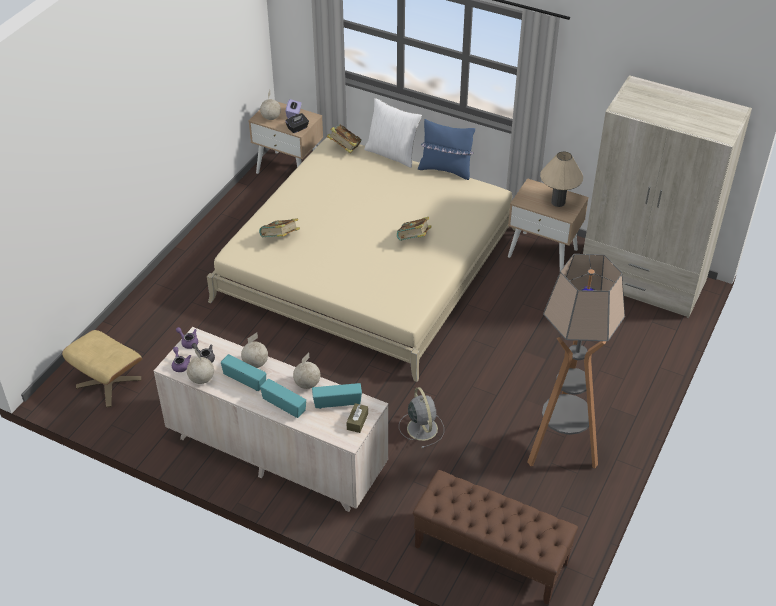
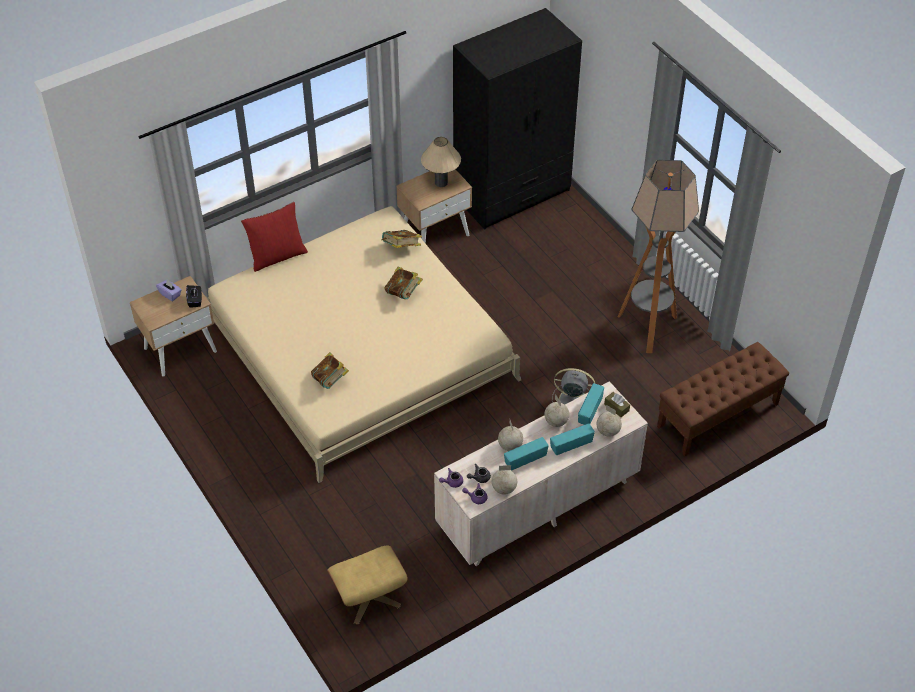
camera: 60 degrees left, 5 degrees up
globe [260,90,281,120] -> globe moved to [597,405,622,437]
book [327,125,362,153] -> book moved to [381,230,422,248]
white pillow [364,98,422,168] -> red pillow [241,202,308,272]
blue pillow [418,119,475,180] -> none
beige wardrobe [583,75,752,318] -> black wardrobe [453,8,582,230]

